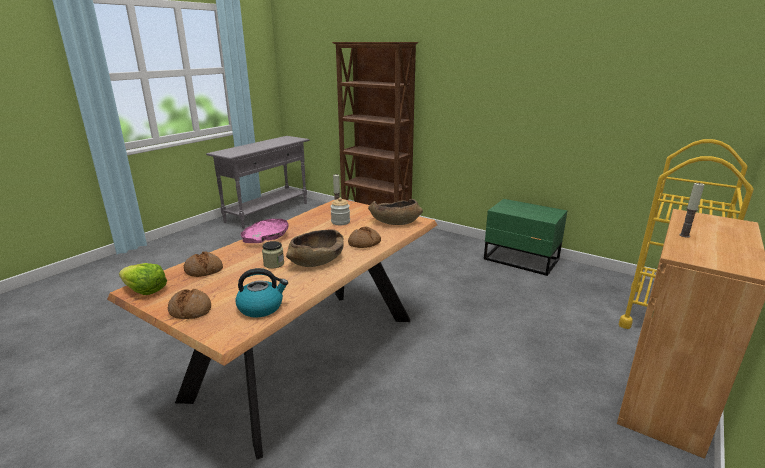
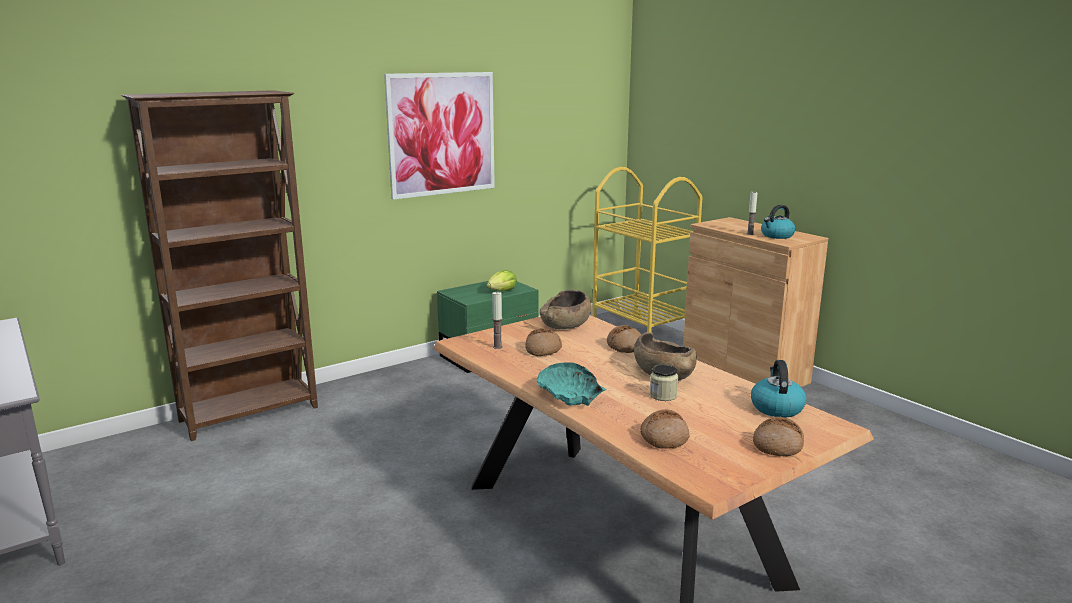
camera: 70 degrees left, 5 degrees down
lettuce [119,263,167,295] -> lettuce moved to [487,270,517,291]
pink bowl [241,219,289,243] -> turquoise bowl [537,363,607,406]
jar [330,198,350,225] -> bread [525,328,562,356]
none -> picture [384,72,495,200]
none -> kettle [761,205,795,239]

